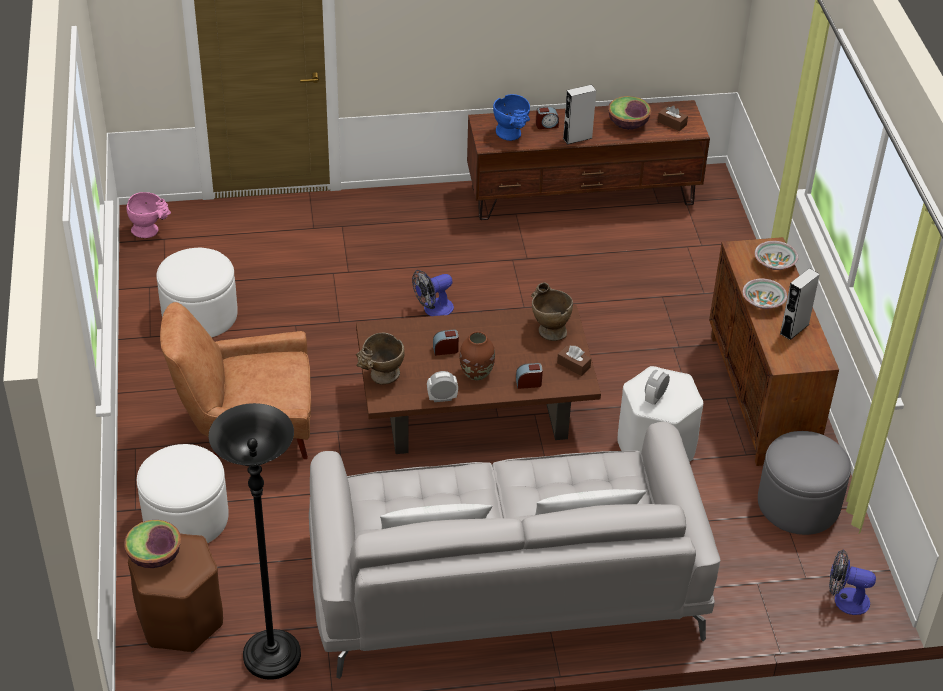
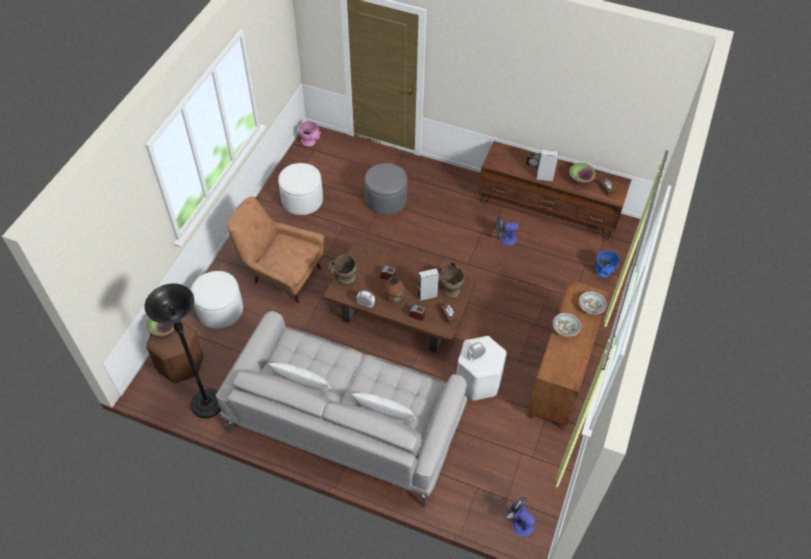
camera: 30 degrees right, 10 degrees up
fan [412,270,454,316] -> fan moved to [497,215,519,246]
blue vase [493,94,530,141] -> blue vase moved to [595,251,620,277]
grey ottoman [758,431,851,535] -> grey ottoman moved to [365,163,407,215]
grey speaker [780,268,820,340] -> grey speaker moved to [418,268,439,301]

